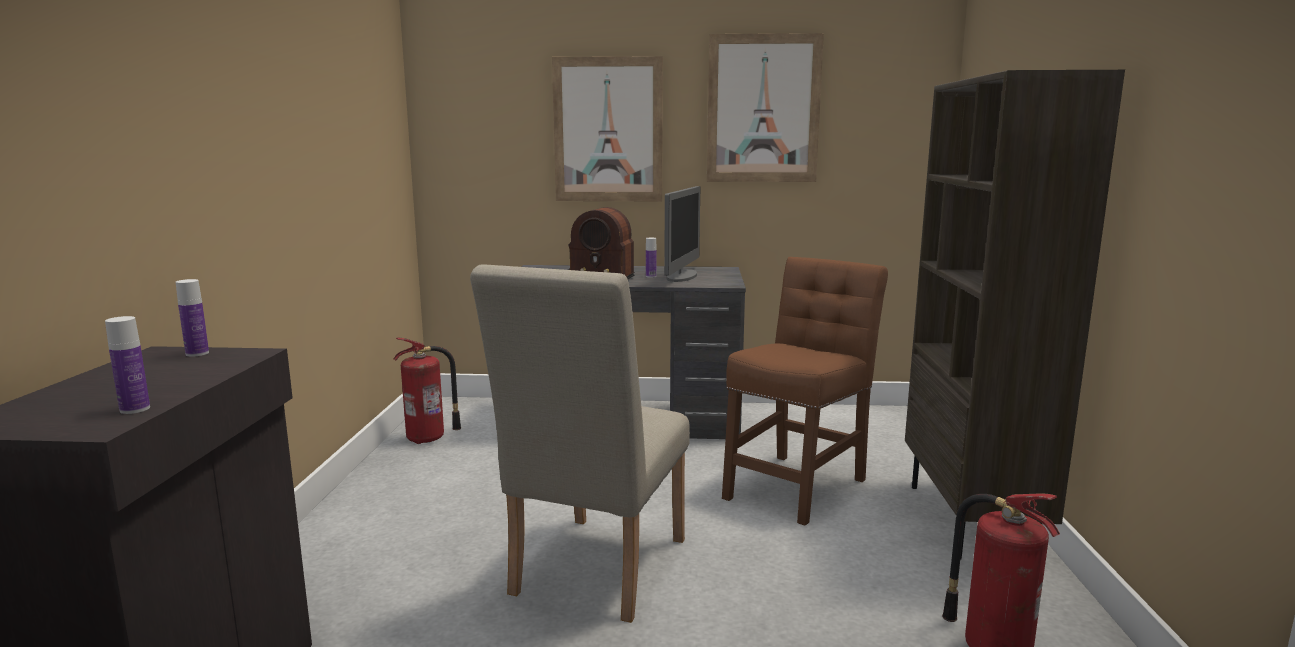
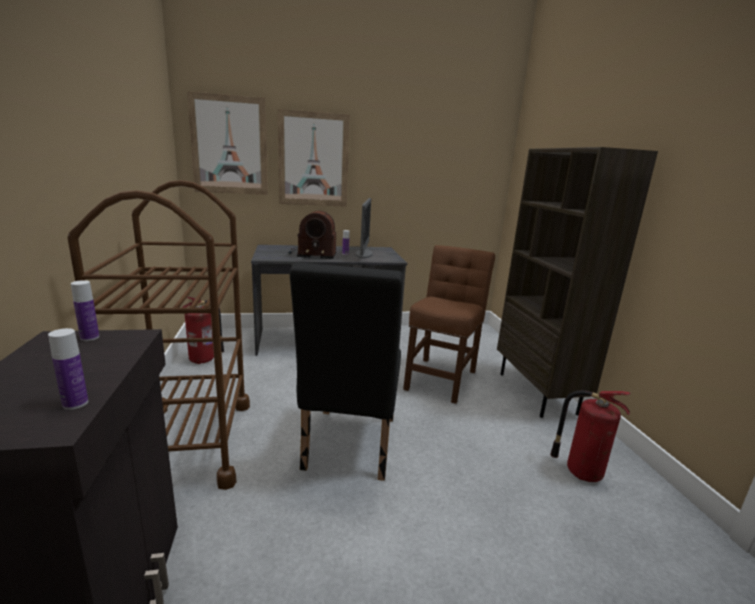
camera: 15 degrees left, 5 degrees up
beige chair [470,264,690,623] -> black chair [289,262,403,481]
picture [707,33,824,182] -> picture moved to [187,91,268,195]
none -> brown cart [68,180,250,490]

